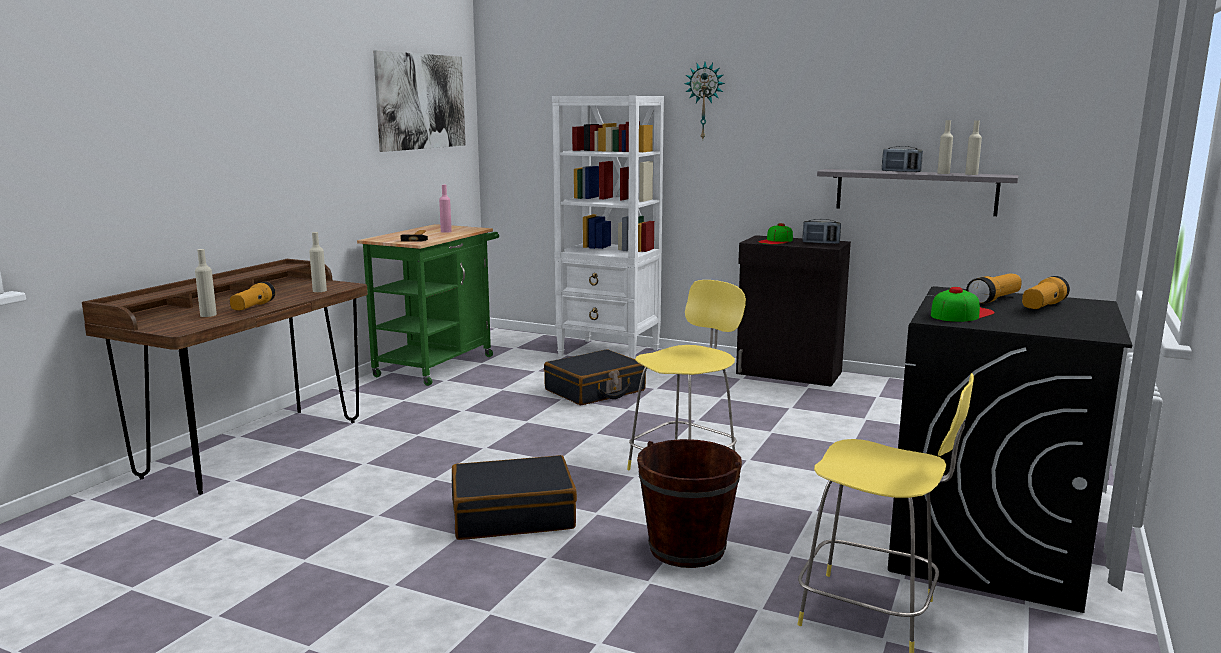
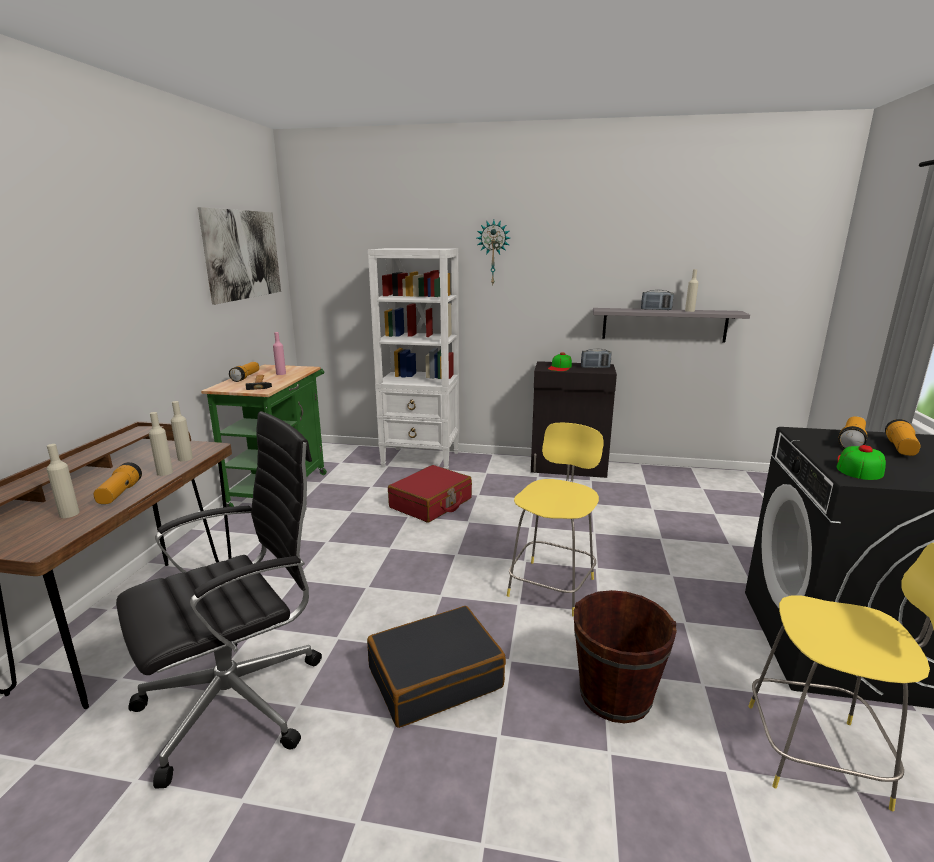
camera: 15 degrees left, 5 degrees up
black suitcase [544,349,646,405] -> red suitcase [388,465,472,523]
beige bottle [965,120,982,175] -> beige bottle moved to [149,412,173,476]
none -> black office chair [116,411,322,789]
none -> flashlight [229,362,259,382]

